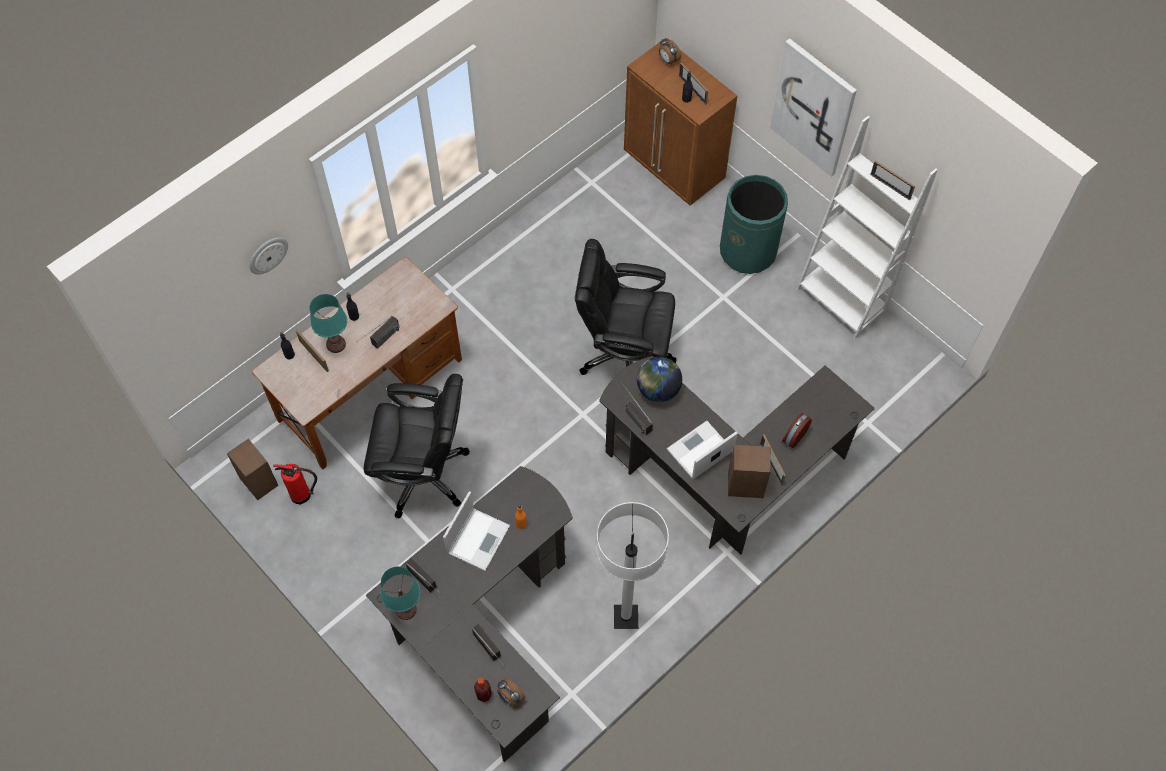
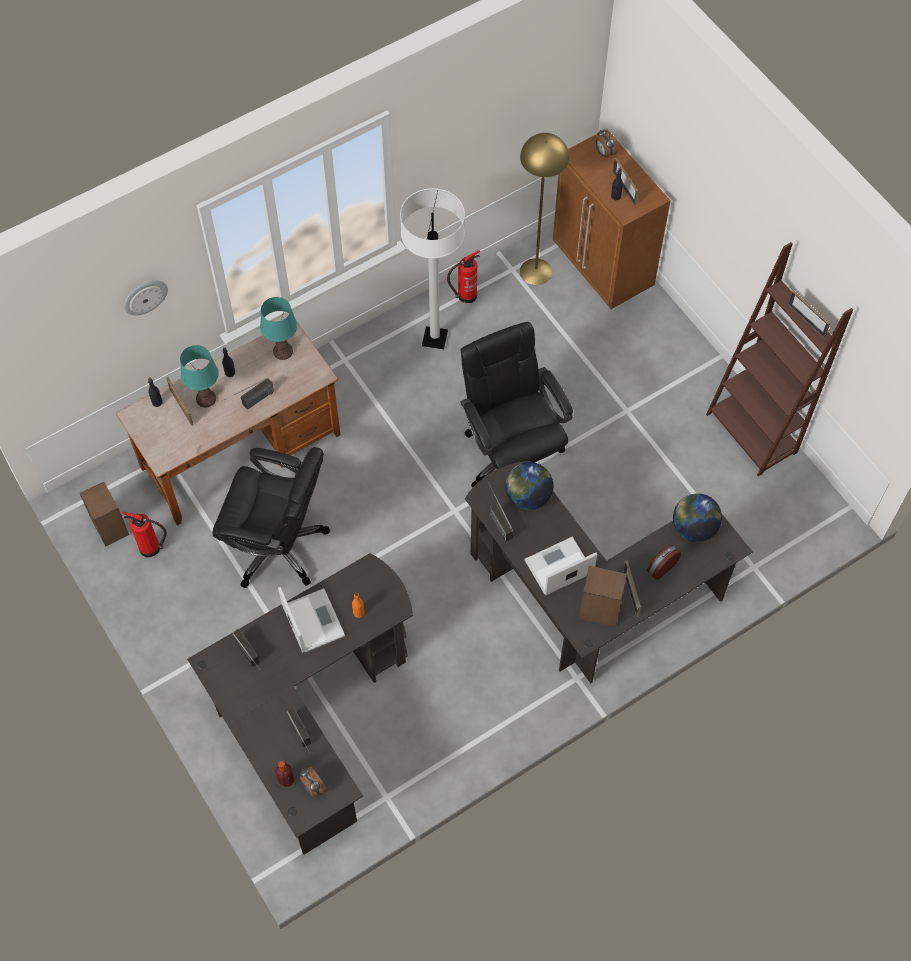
camera: 10 degrees right, 0 degrees up
turquoise table lamp [381,567,421,620] -> turquoise table lamp moved to [260,297,297,360]
laptop [443,491,510,571] -> laptop turned 60 degrees counterclockwise [278,587,345,652]
black office chair [575,239,677,375] -> black office chair turned 45 degrees clockwise [460,322,573,487]
white floor lamp [596,502,669,629] -> white floor lamp moved to [400,188,465,349]
green trash can [720,175,788,274] -> none
picture [770,38,857,177] -> none
white bookcase [796,116,938,339] -> brown bookcase [706,242,853,477]
none -> fire extinguisher [447,250,480,303]
none -> yellow floor lamp [520,133,569,285]
none -> globe [673,493,722,542]

